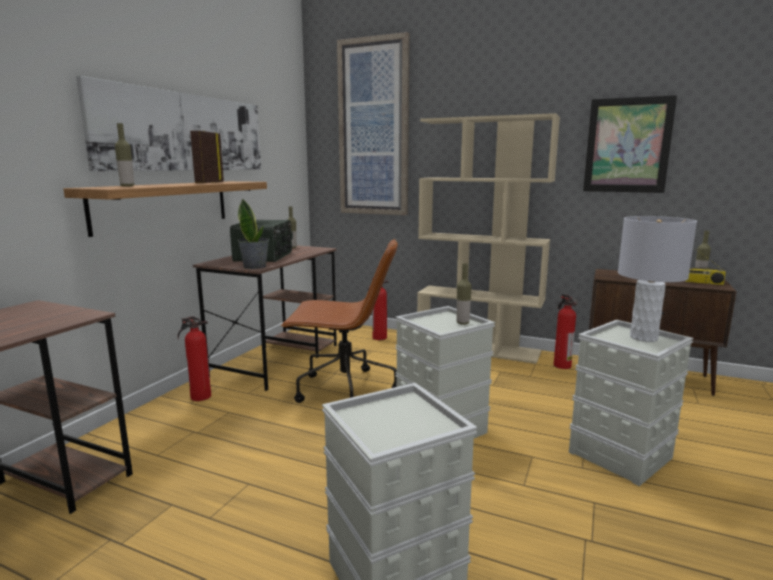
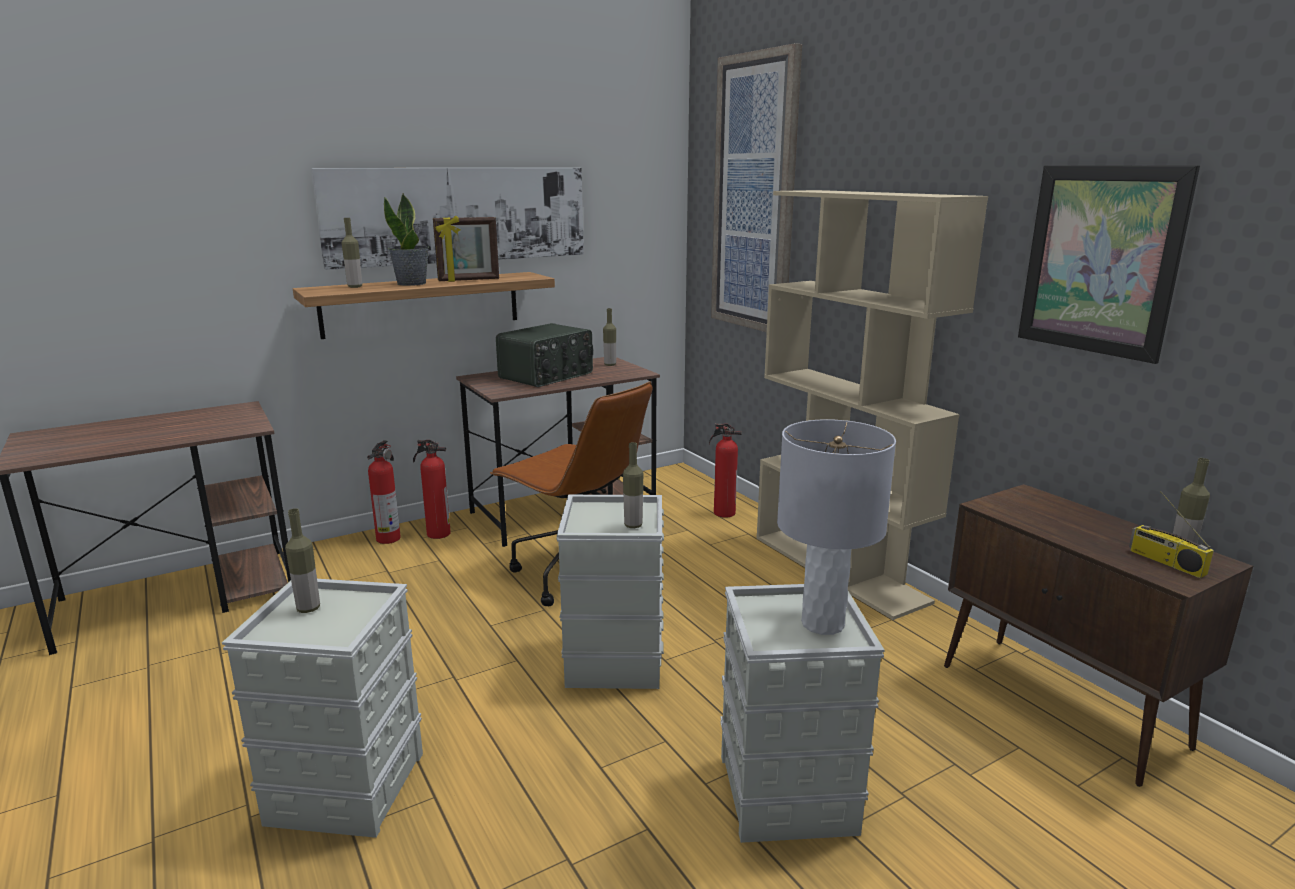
camera: 35 degrees right, 5 degrees up
picture frame [190,130,224,183] -> picture frame turned 150 degrees counterclockwise [433,216,499,282]
potted plant [238,199,270,269] -> potted plant moved to [384,193,429,286]
fire extinguisher [554,294,578,369] -> fire extinguisher moved to [367,440,401,544]
none -> bottle [285,508,320,613]

